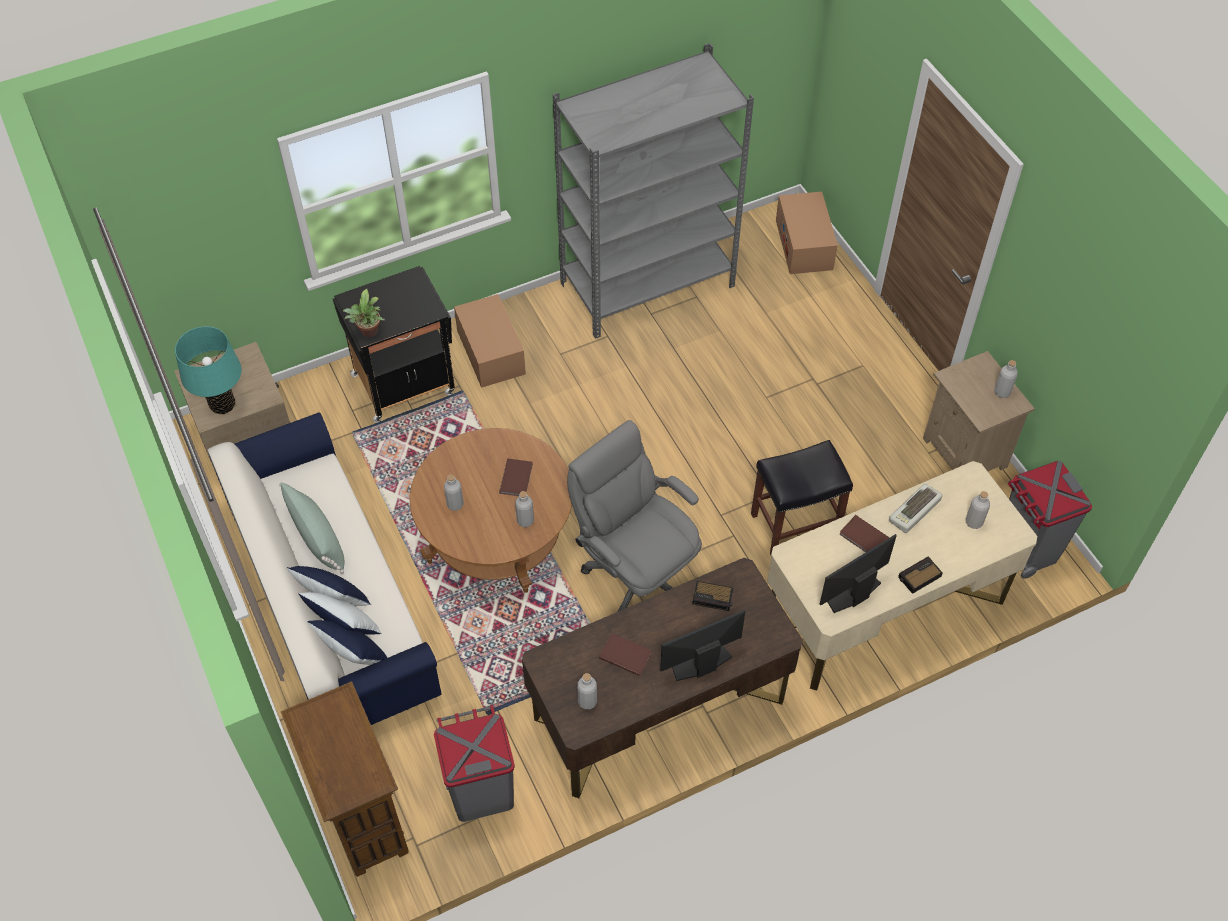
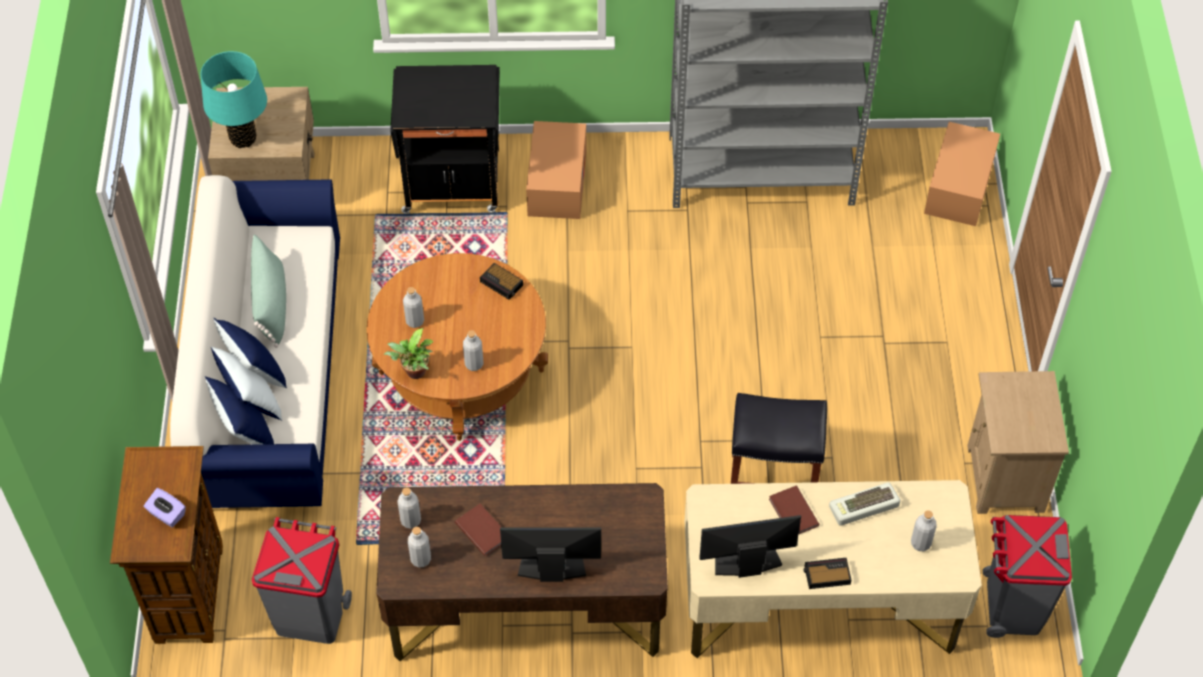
camera: 25 degrees right, 0 degrees up
potted plant [343,289,385,337] -> potted plant moved to [383,328,434,379]
brown book [499,459,533,496] -> none
grey office chair [567,420,702,611] -> none
alarm clock [692,581,733,611] -> alarm clock moved to [480,263,523,300]
grey bottle [994,360,1018,398] -> grey bottle moved to [397,487,421,529]
none -> purple tissue box [144,488,186,527]

